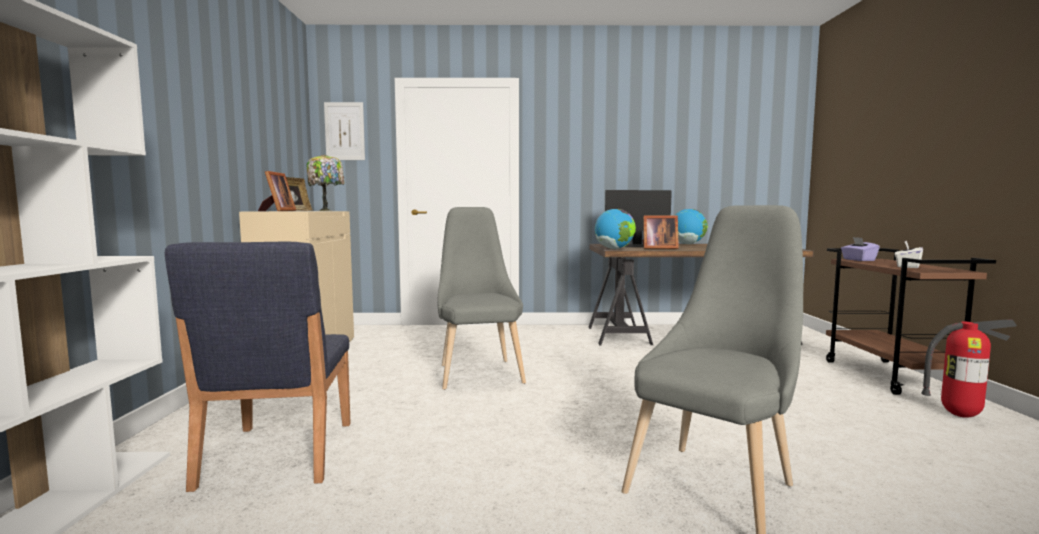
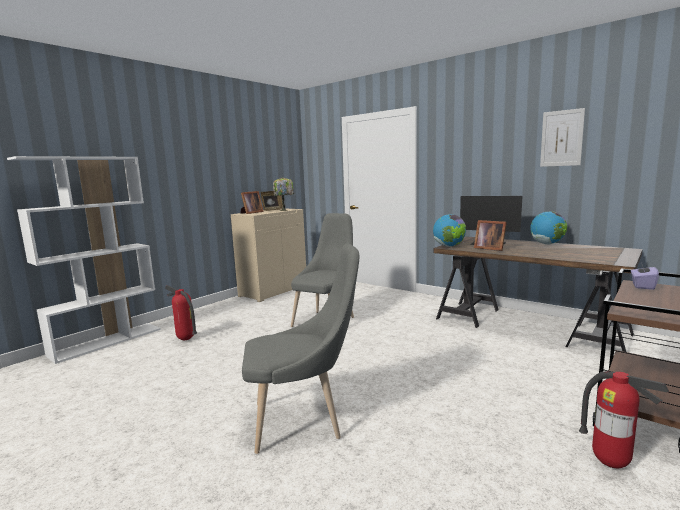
camera: 40 degrees right, 5 degrees up
blue chair [165,242,351,492] -> fire extinguisher [165,285,197,340]
picture [324,102,365,160] -> picture moved to [540,108,585,167]
white tissue box [895,241,923,268] -> none

